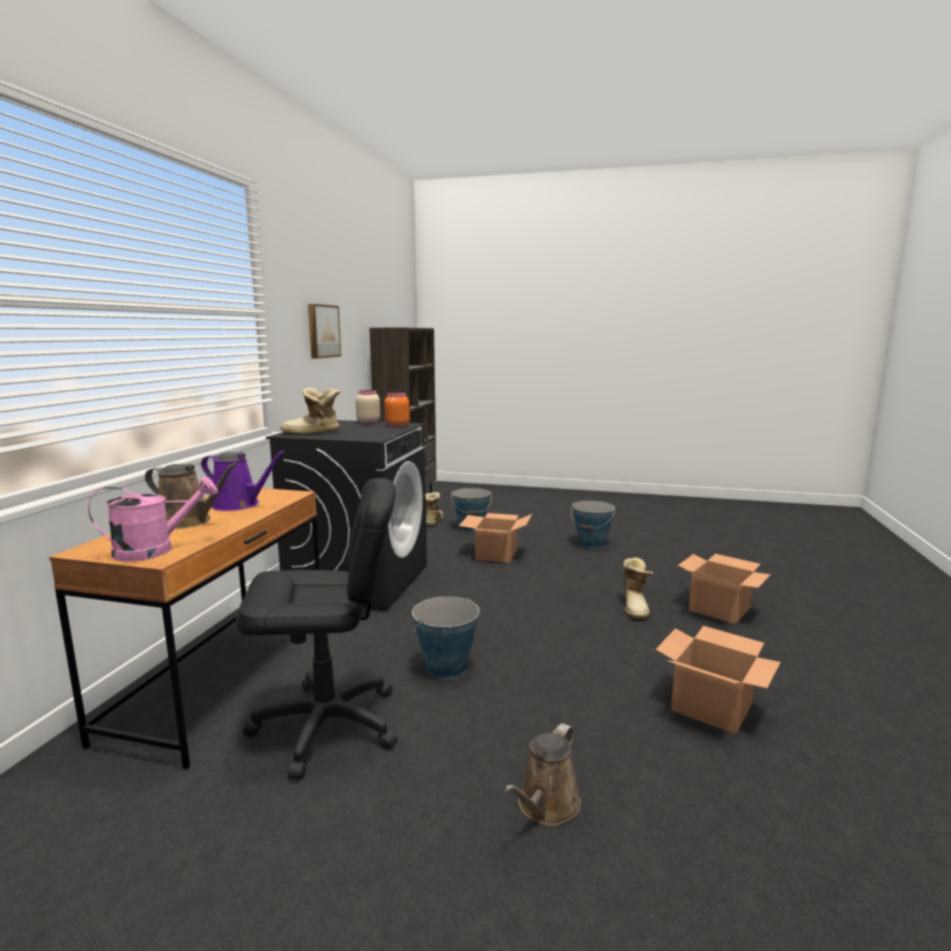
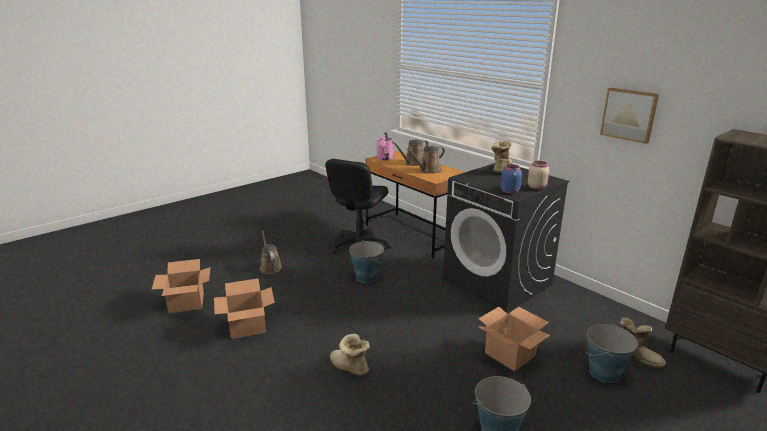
camera: 125 degrees right, 10 degrees up
purple watering can [201,451,285,511] -> brown watering can [406,146,445,173]
orange jar [384,392,410,427] -> blue jar [501,164,522,194]
cardboard box [678,554,771,624] -> cardboard box moved to [152,259,210,313]

